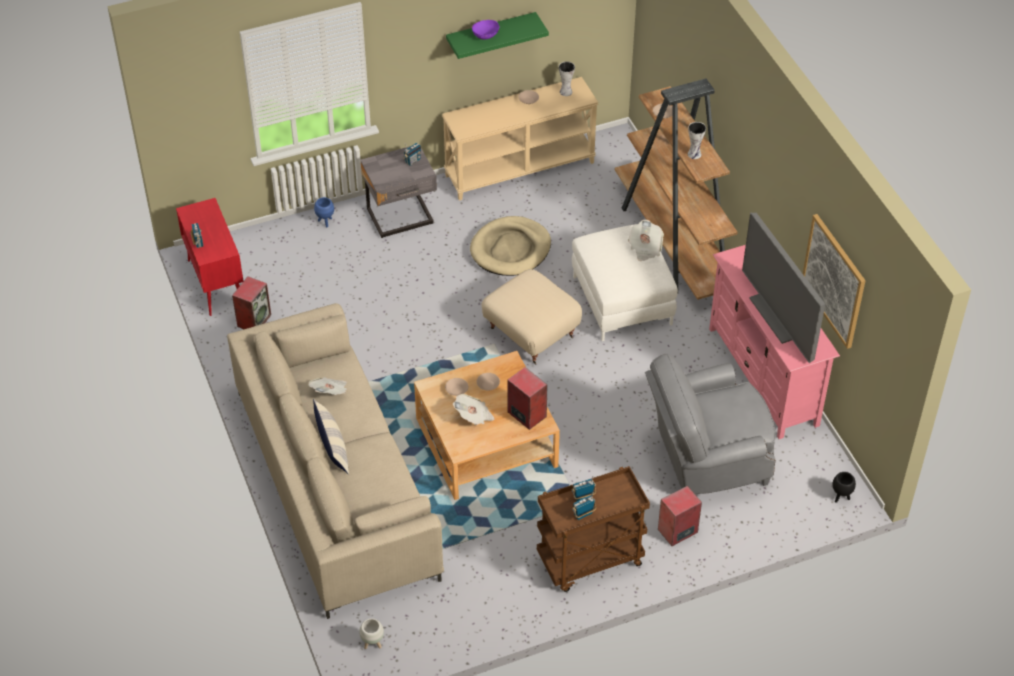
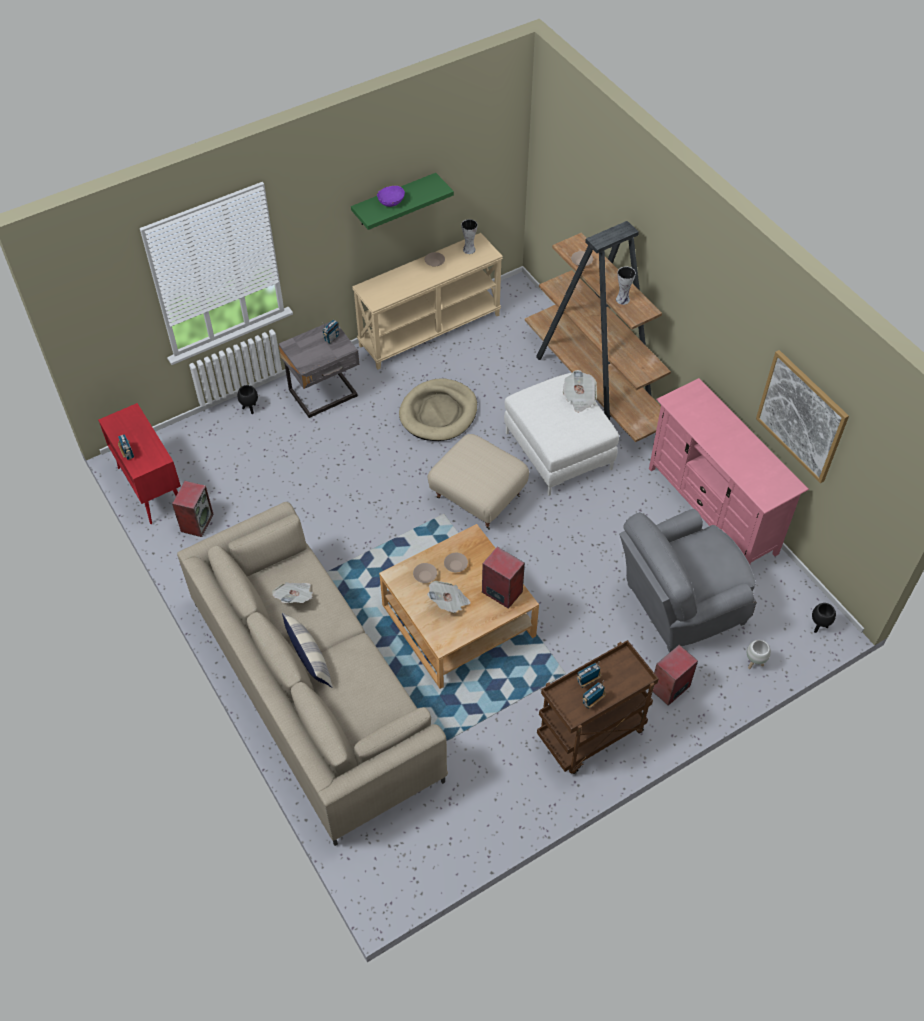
camera: 10 degrees left, 5 degrees up
blue planter [314,197,334,227] -> black planter [238,385,258,414]
white planter [359,618,384,649] -> white planter moved to [747,640,771,669]
television [742,213,825,363] -> none

